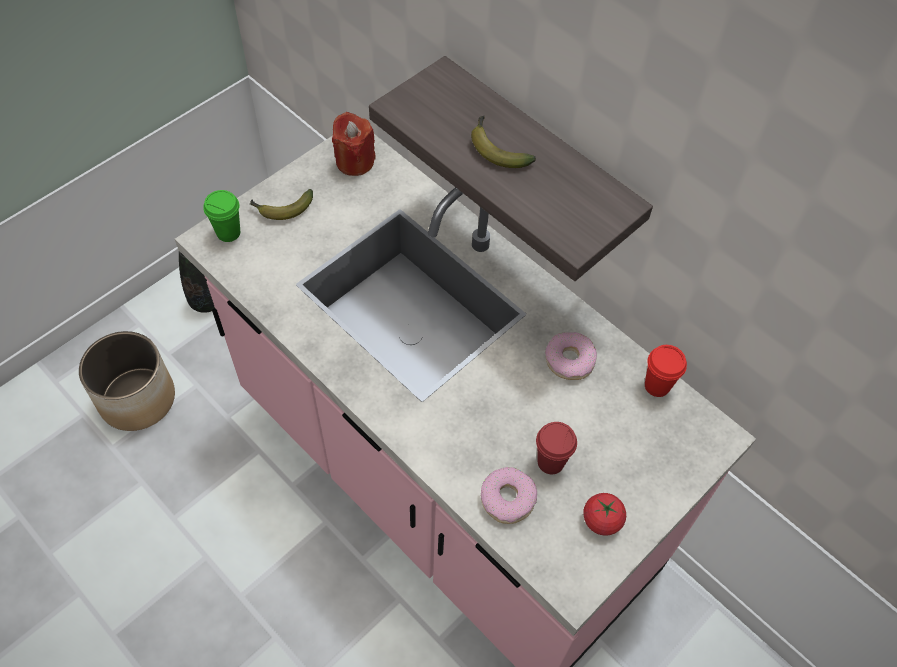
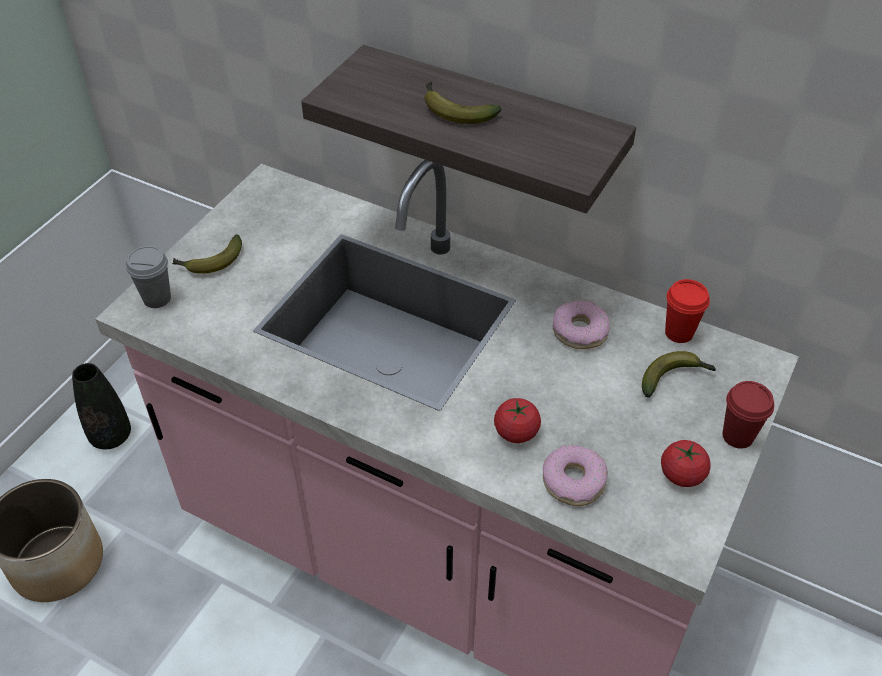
camera: 15 degrees left, 10 degrees down
green cup [203,190,240,242] -> grey cup [126,246,171,308]
red candle [332,112,376,176] -> none
red cup [536,422,577,474] -> red cup moved to [722,381,774,449]
none -> tomato [494,398,541,443]
none -> banana [642,351,716,398]

